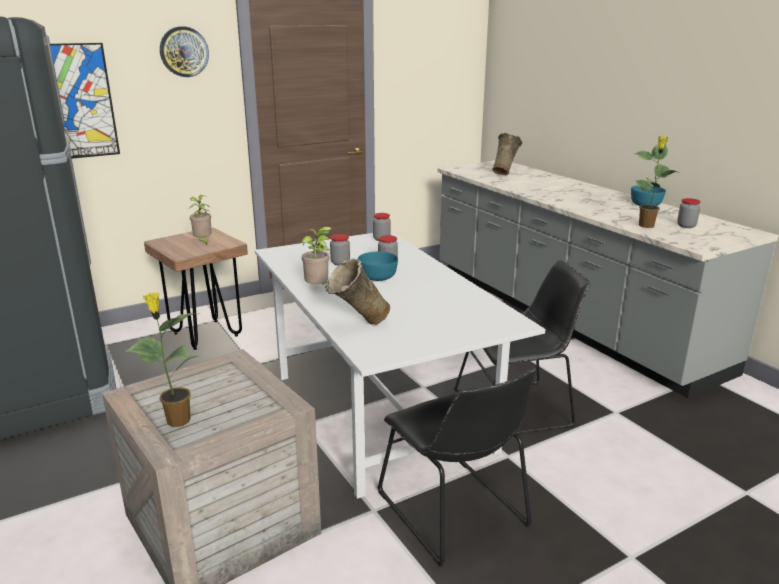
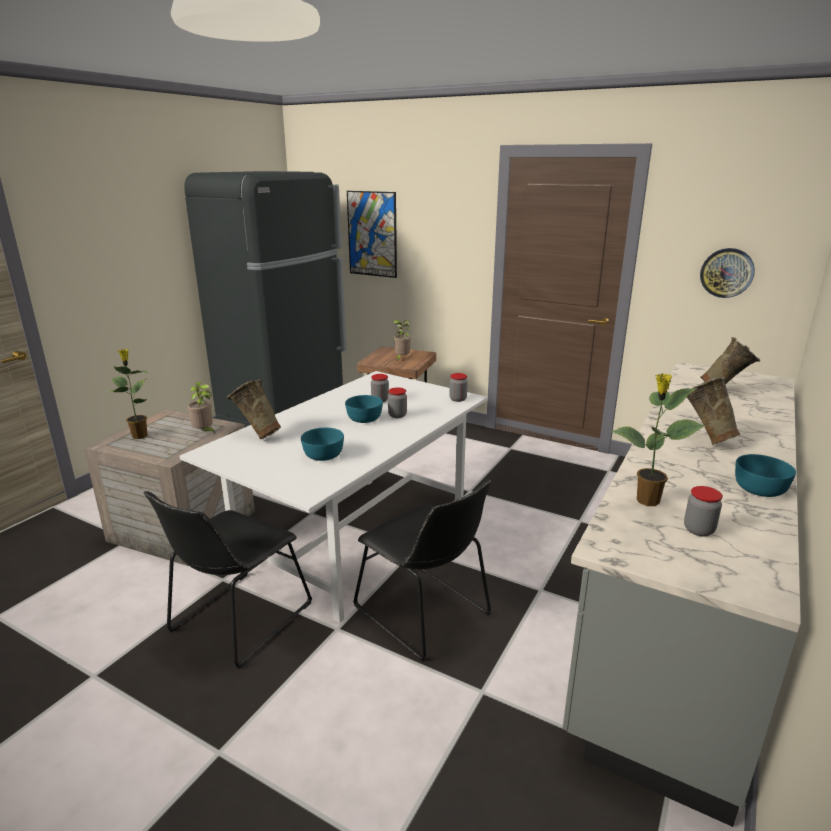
camera: 60 degrees right, 0 degrees up
wall clock [160,26,209,77] -> wall clock moved to [700,248,755,298]
potted plant [301,227,332,285] -> potted plant moved to [187,382,215,433]
none -> turquoise bowl [301,428,344,461]
none -> beige vase [687,377,740,445]

